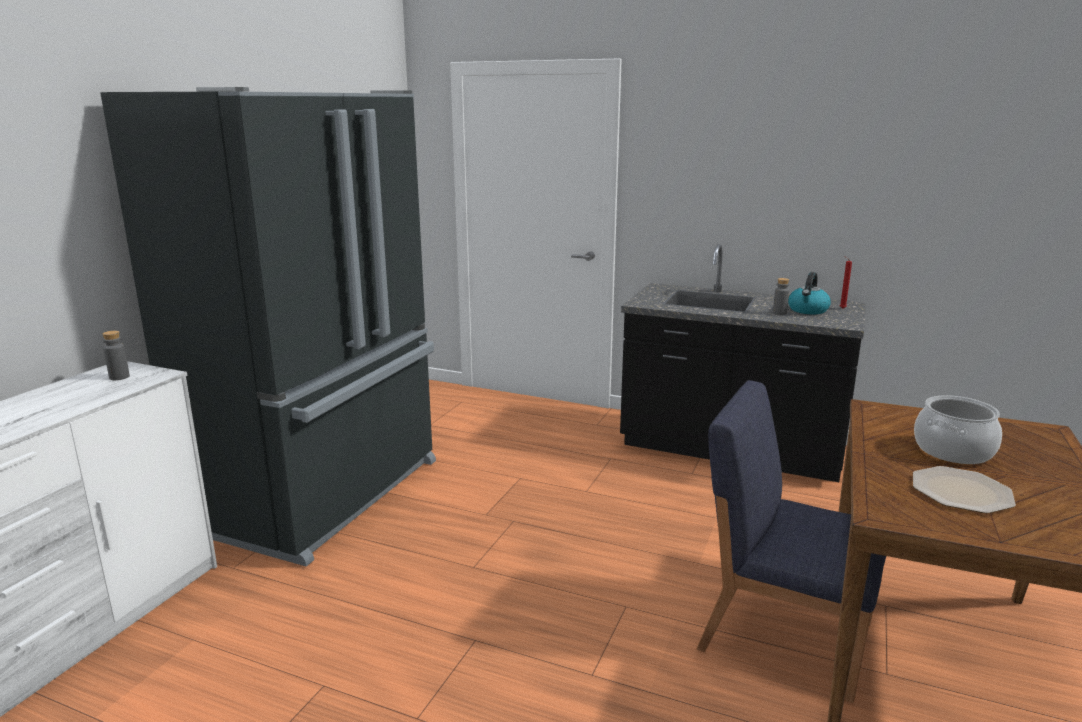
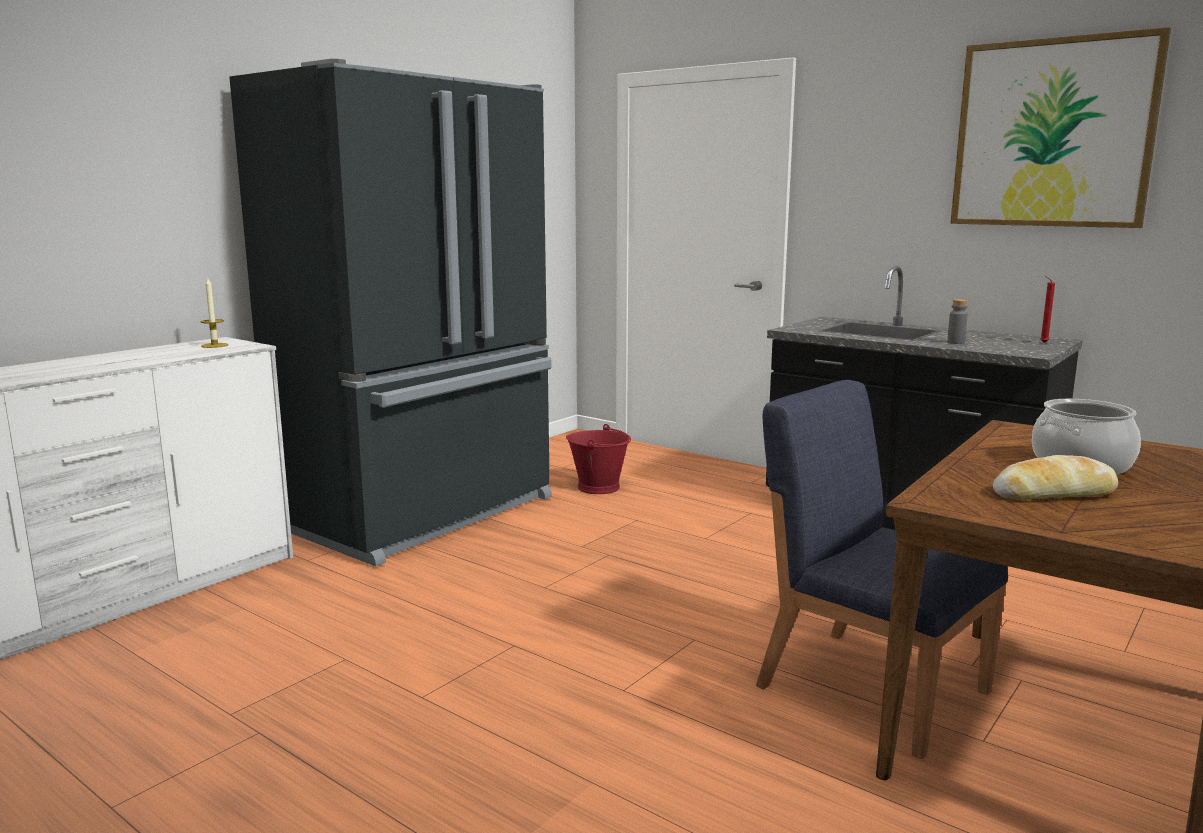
camera: 15 degrees right, 5 degrees down
grey bottle [102,331,130,380] -> candle [201,278,229,348]
kettle [788,272,831,314] -> none
plate [913,466,1016,513] -> bread [993,455,1118,500]
none -> red bucket [566,424,631,494]
none -> picture [950,27,1171,228]

